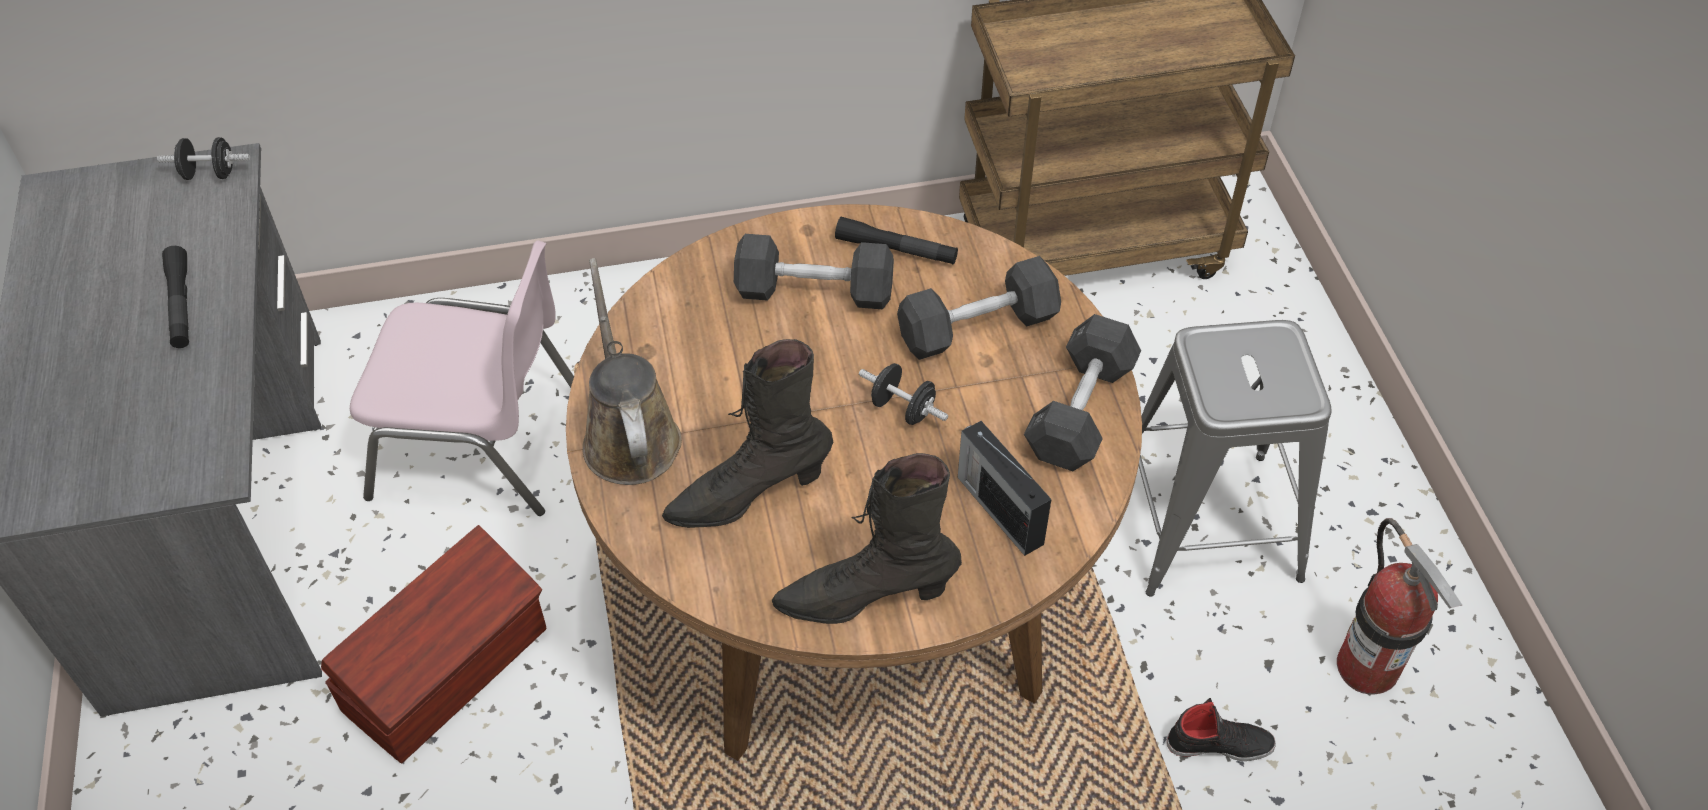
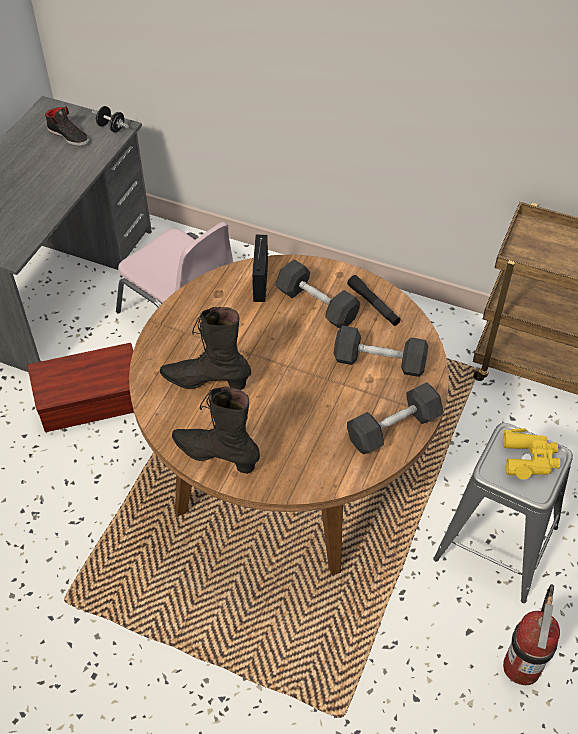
camera: 35 degrees right, 0 degrees up
black flashlight [162,246,189,348] -> none
brown watering can [582,258,682,485] -> none
black dumbbell [859,363,948,425] -> none
radio [958,421,1051,556] -> radio moved to [252,235,268,302]
black shoe [1167,698,1276,761] -> black shoe moved to [45,106,89,146]
none -> yellow binoculars [503,429,560,479]

